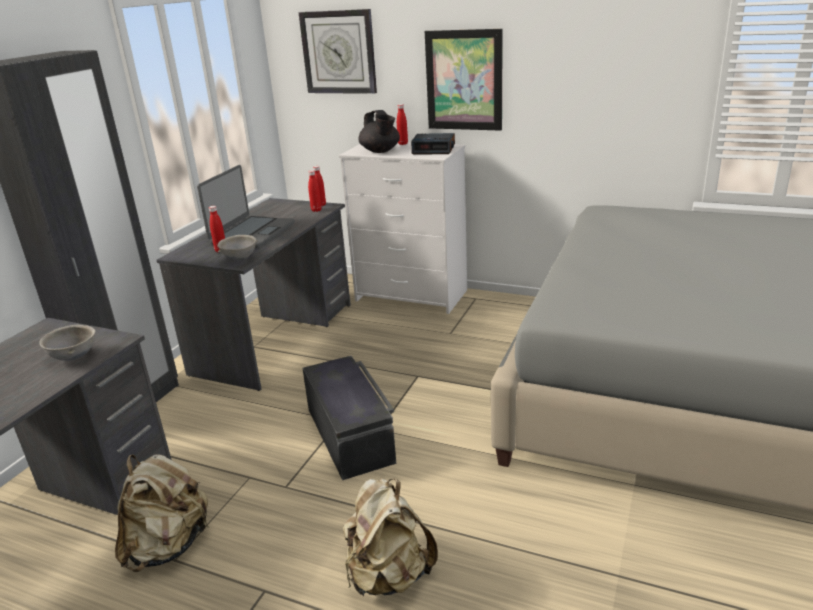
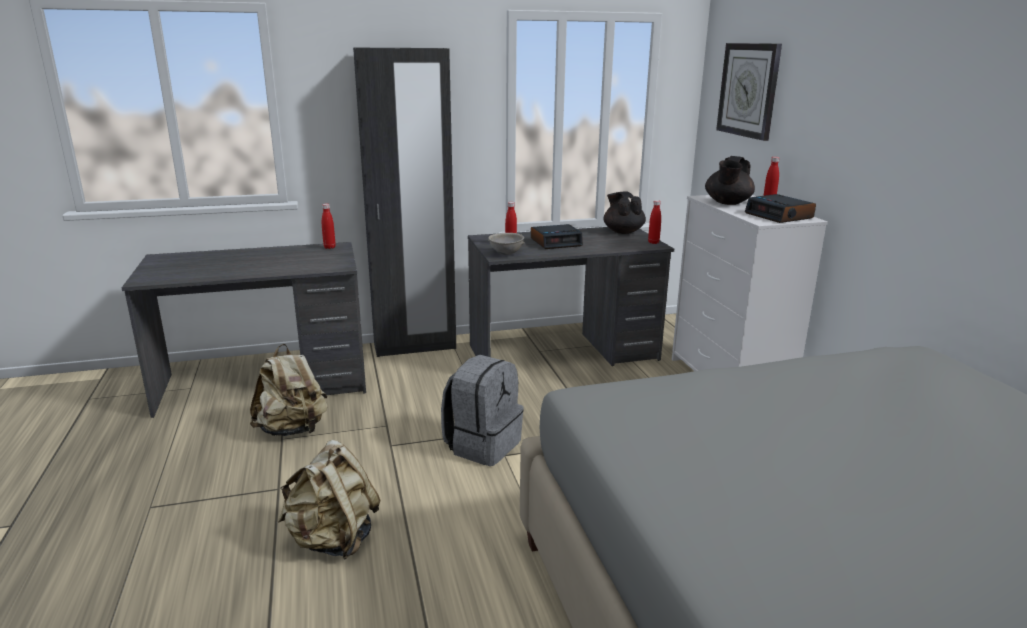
camera: 50 degrees right, 5 degrees down
grey bowl [39,325,96,361] -> none
laptop [197,165,295,248] -> alarm clock [531,224,583,249]
black storage box [302,356,396,480] -> grey backpack [441,355,524,466]
red bottle [308,170,322,212] -> red bottle moved to [322,204,336,249]
picture [425,29,503,131] -> none
none -> black teapot [603,191,646,234]

